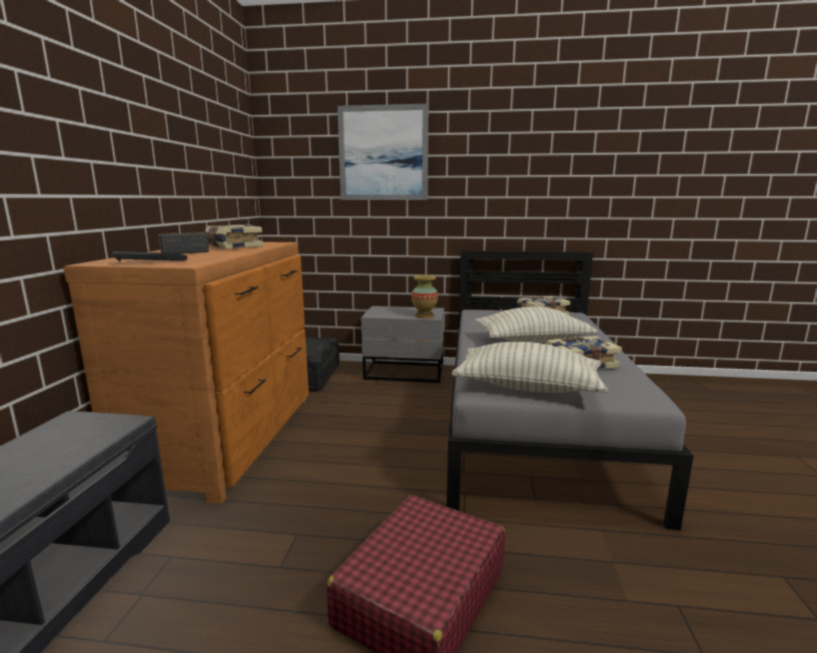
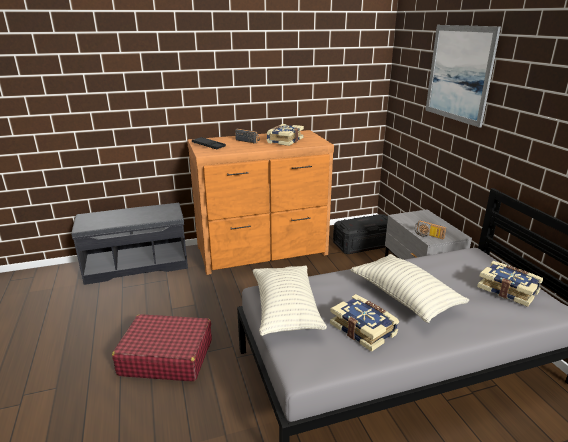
camera: 65 degrees right, 10 degrees up
vase [411,275,438,318] -> radio [415,220,446,240]

